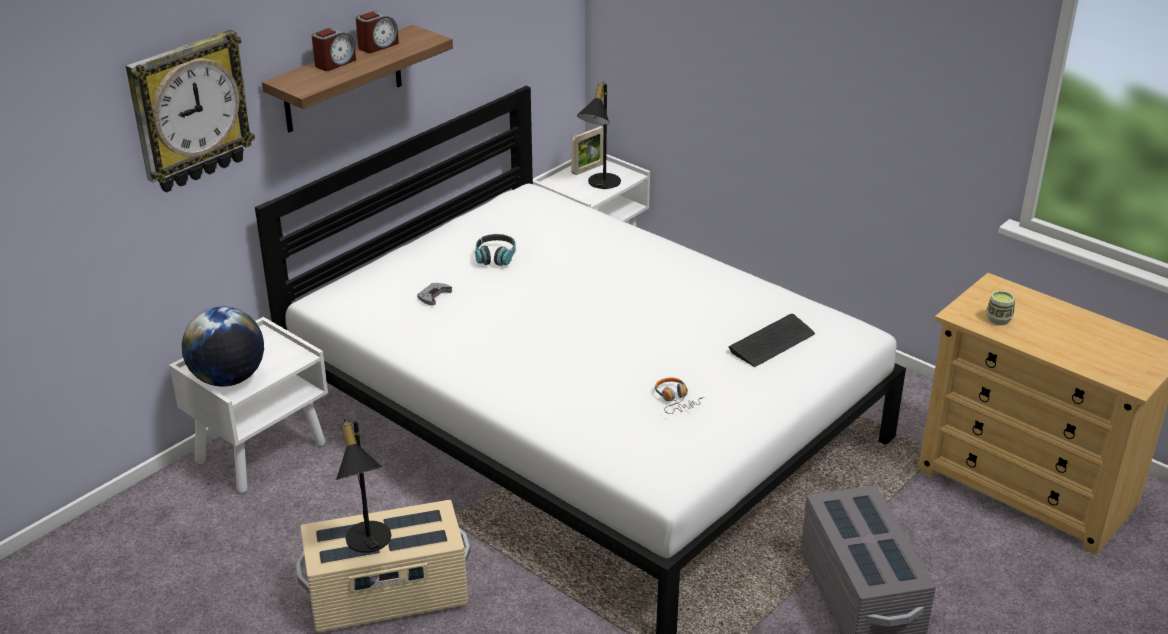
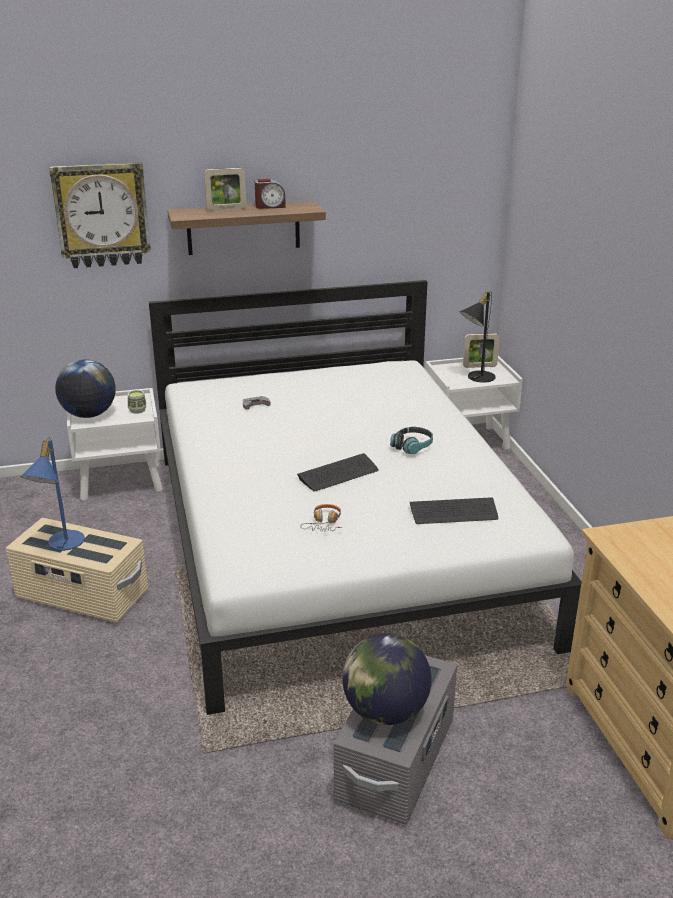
camera: 35 degrees right, 5 degrees down
alarm clock [312,28,356,71] -> picture frame [204,168,246,211]
black table lamp [336,419,391,553] -> blue table lamp [21,437,85,551]
headphones [475,234,516,266] -> headphones moved to [390,427,433,454]
cup [986,291,1015,325] -> cup moved to [128,390,146,414]
none -> keyboard [297,453,379,492]
none -> globe [342,633,432,725]

